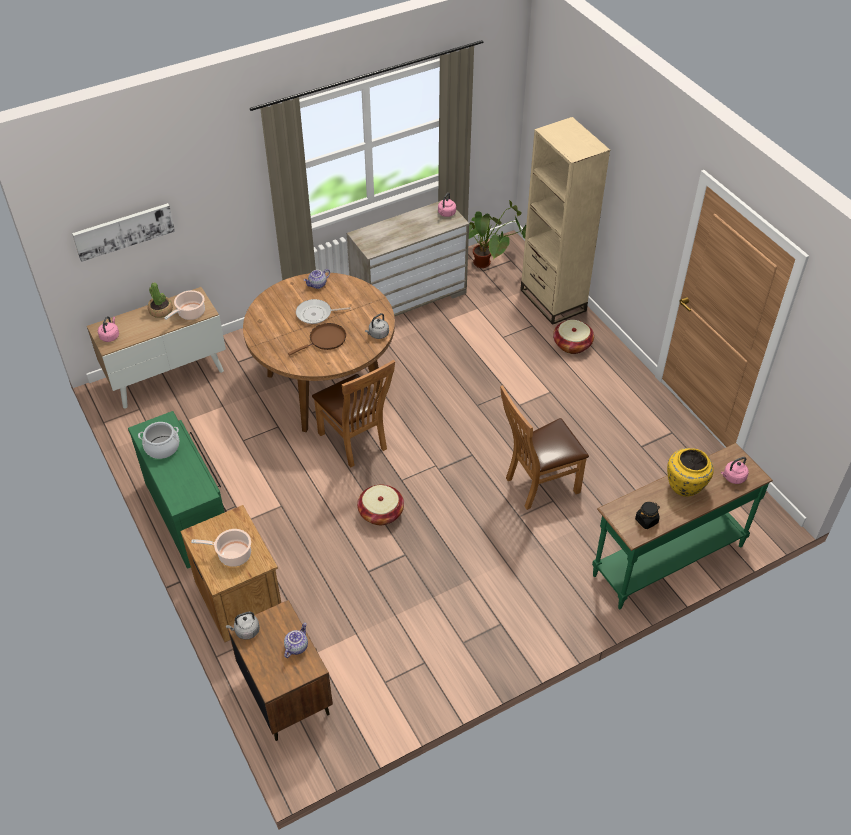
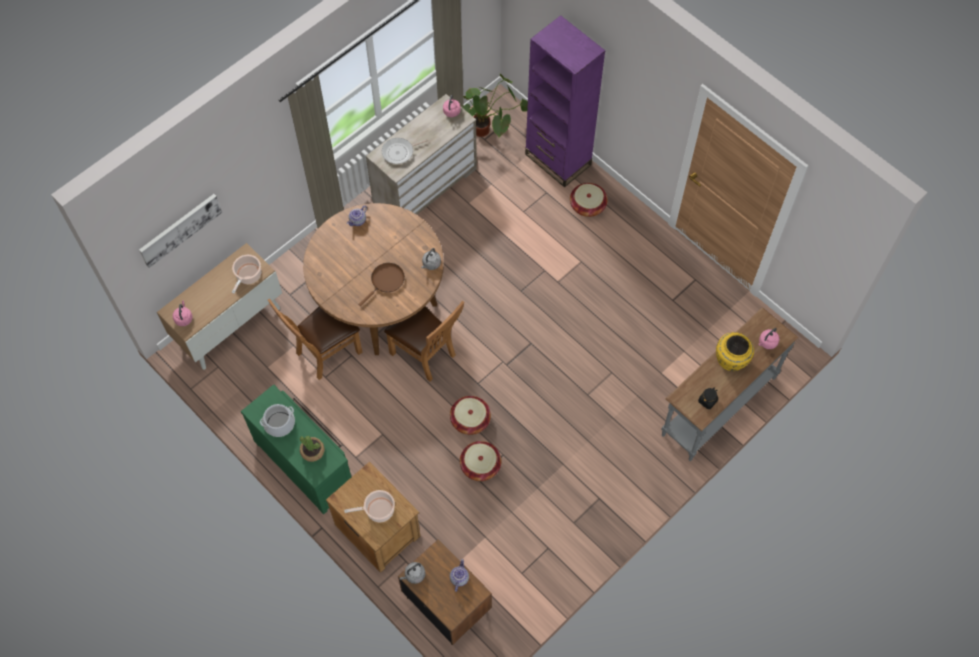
camera: 15 degrees left, 15 degrees up
potted plant [148,282,173,318] -> potted plant moved to [300,436,325,462]
frying pan [296,299,351,324] -> frying pan moved to [382,138,429,164]
brown chair [500,385,589,510] -> brown chair moved to [268,298,362,380]
beige bookcase [520,117,610,325] -> purple bookcase [525,15,605,187]
green console table [592,443,773,609] -> grey console table [661,307,799,461]
none -> basket [460,441,501,481]

